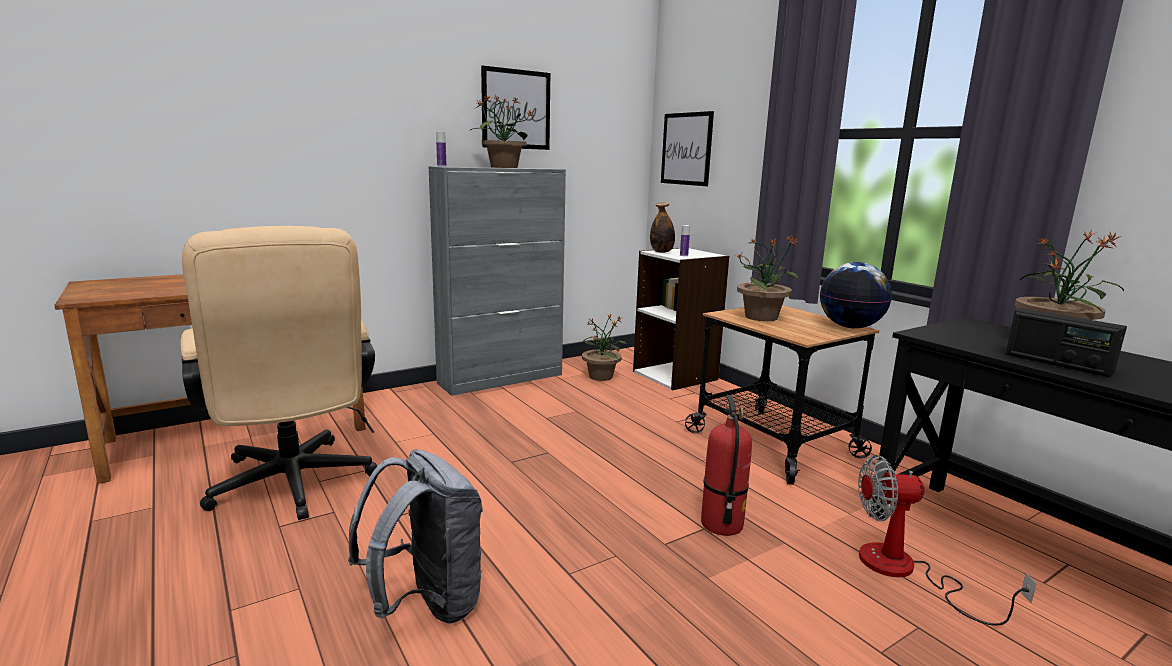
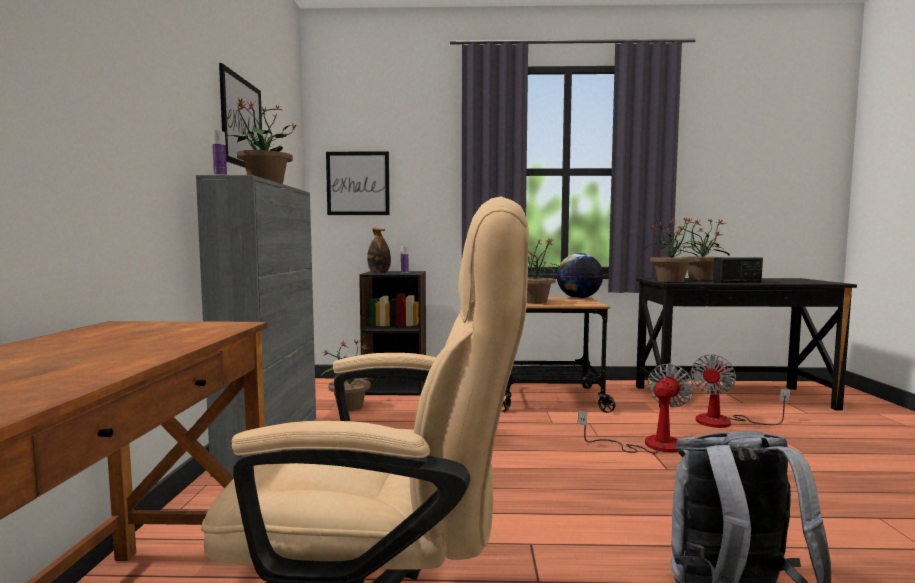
camera: 55 degrees left, 10 degrees down
white bookcase [633,248,729,391] -> black bookcase [359,271,426,396]
fire extinguisher [701,395,752,536] -> fan [578,364,694,454]
none -> potted plant [647,218,698,282]

